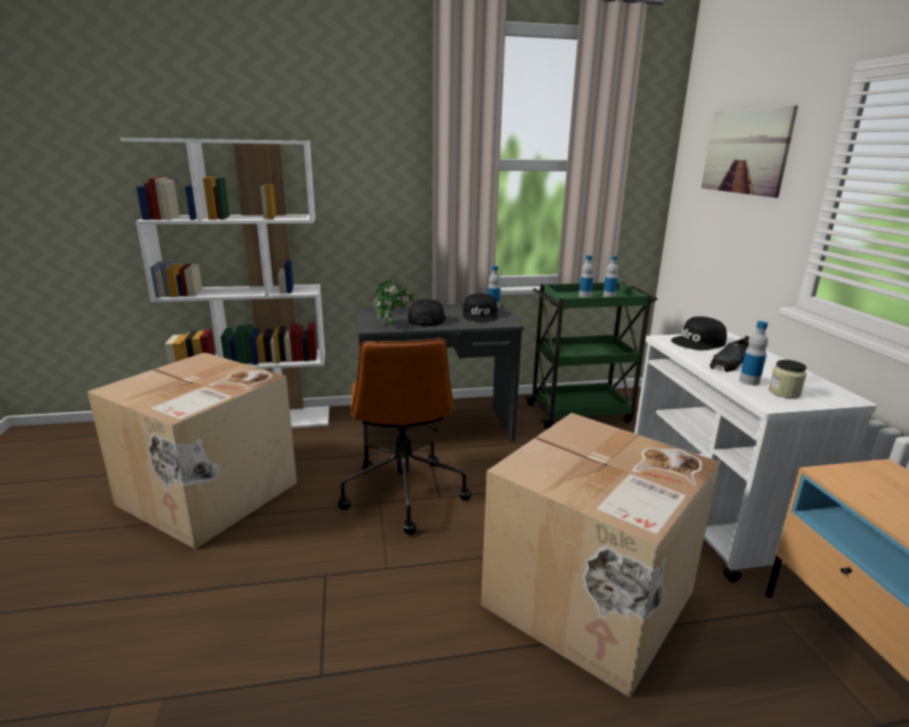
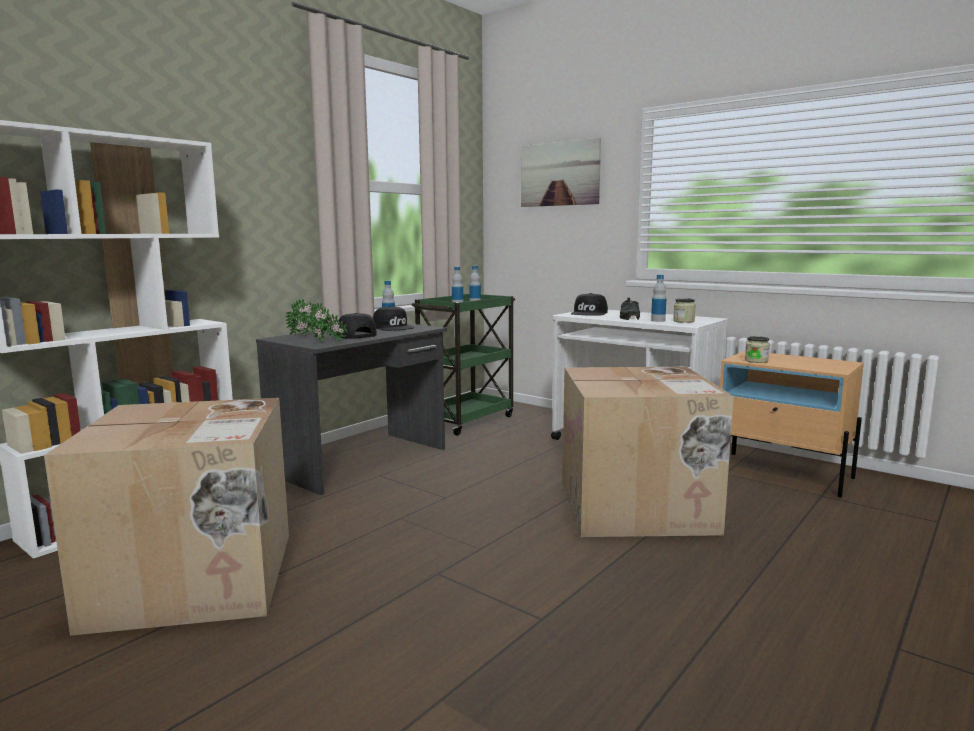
camera: 40 degrees left, 10 degrees down
brown office chair [338,338,471,535] -> none
none -> jar [745,336,770,363]

